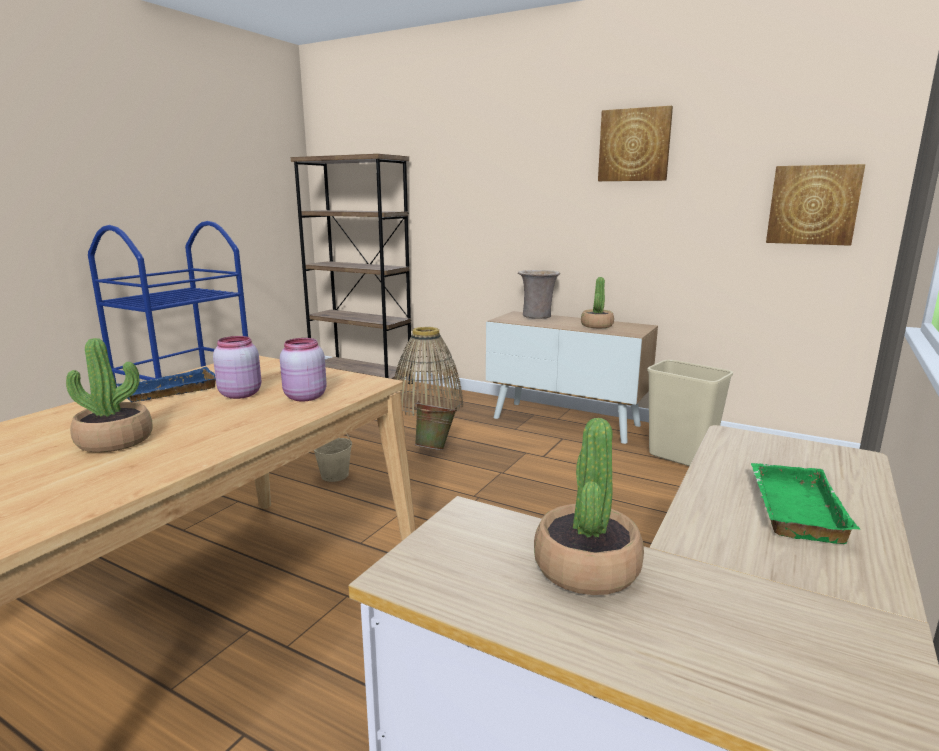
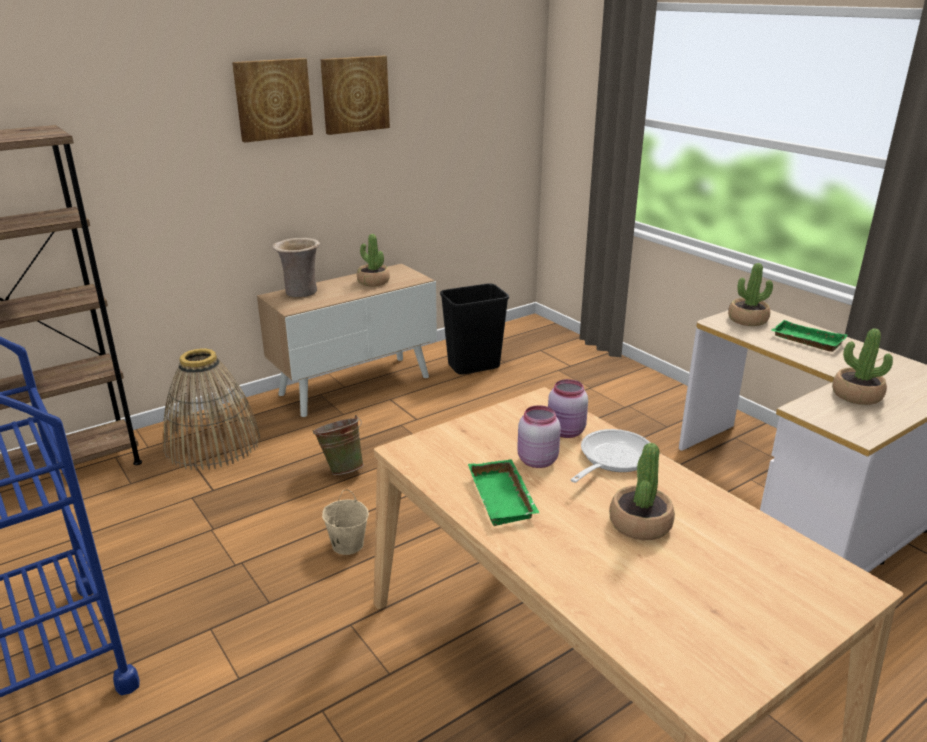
camera: 65 degrees left, 10 degrees up
blue tray [117,367,216,402] -> green tray [468,459,540,526]
beige trash can [647,360,733,466] -> black trash can [440,283,509,375]
picture [766,164,865,246] -> picture moved to [232,58,313,143]
none -> frying pan [570,429,650,483]
none -> potted plant [728,263,773,326]

